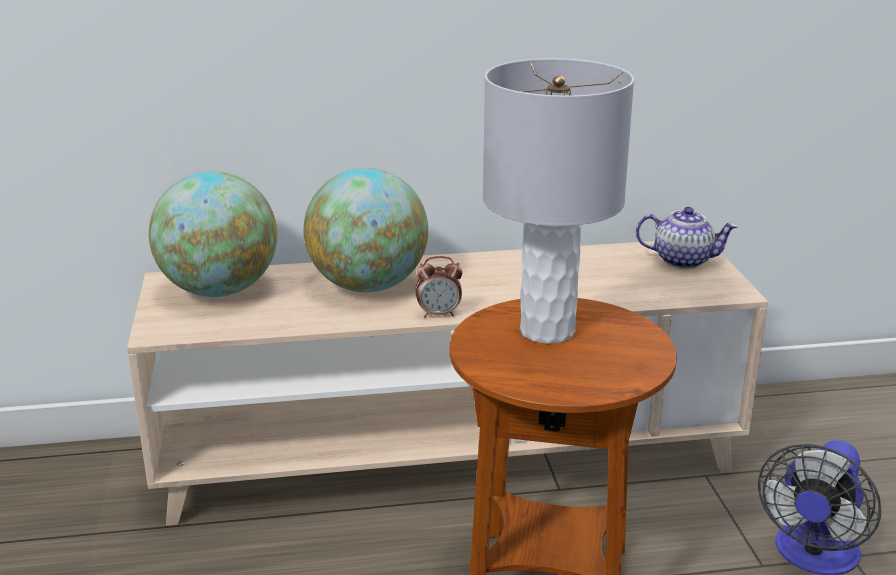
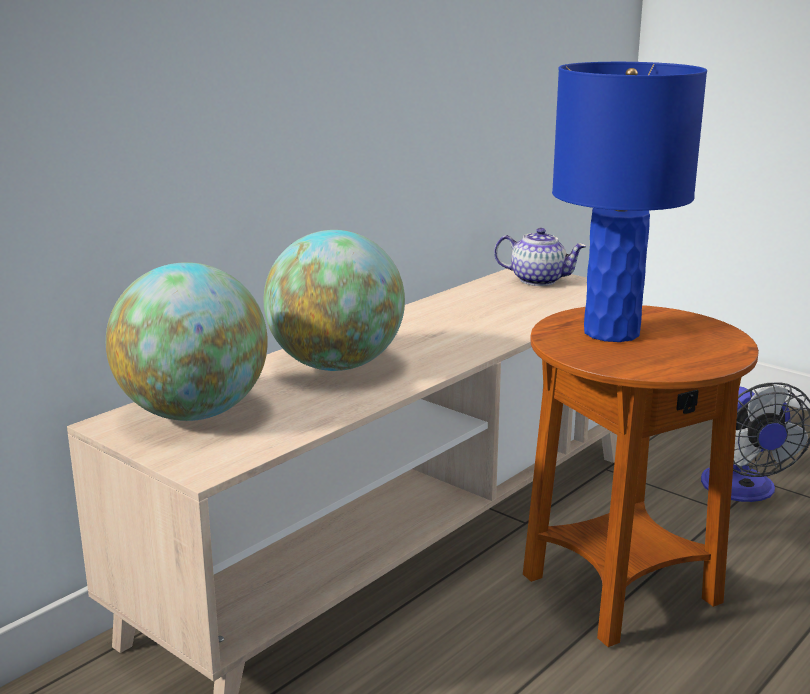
camera: 40 degrees left, 5 degrees down
alarm clock [416,256,463,318] -> none
grey table lamp [483,58,634,344] -> blue table lamp [552,62,707,342]
teapot [636,207,738,269] -> teapot turned 45 degrees clockwise [494,228,586,286]

